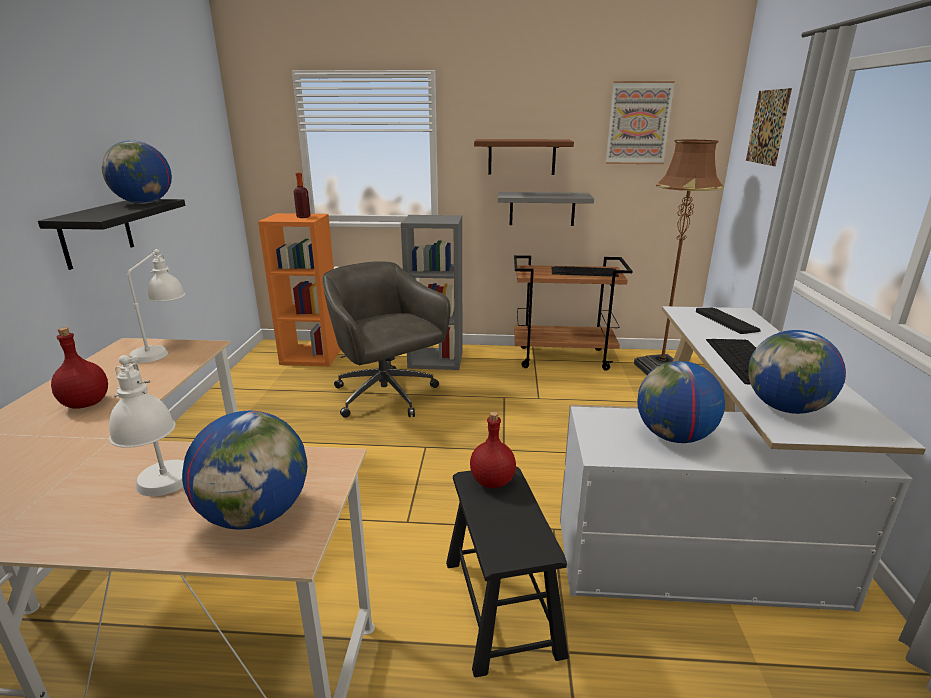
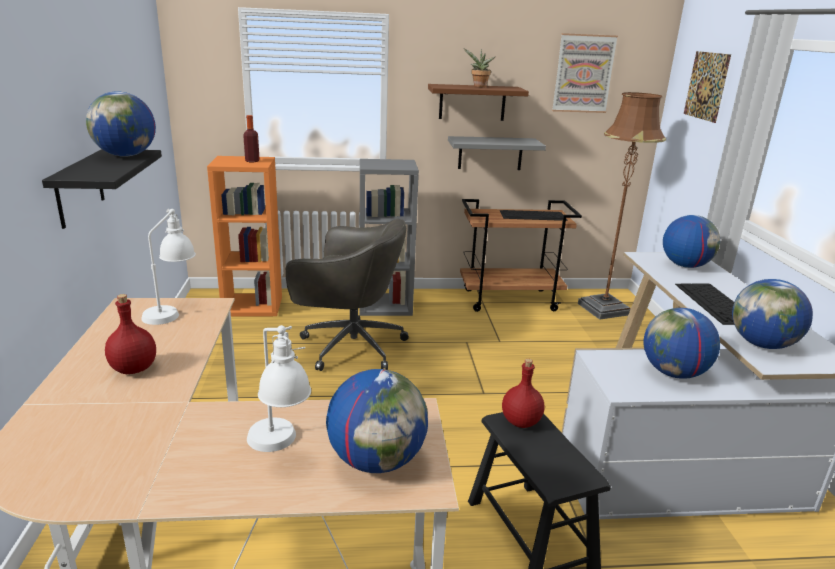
camera: 10 degrees left, 0 degrees up
grey office chair [322,261,450,418] -> grey office chair turned 150 degrees clockwise [286,219,409,371]
keyboard [696,308,760,334] -> globe [663,215,720,268]
none -> potted plant [463,48,495,87]

